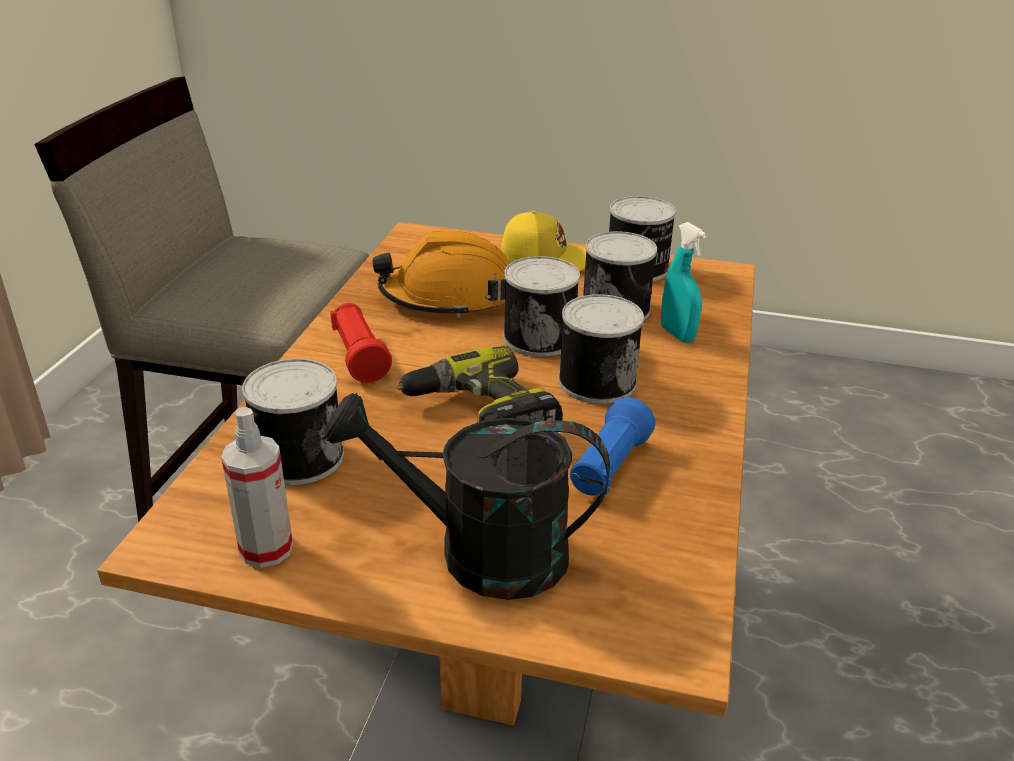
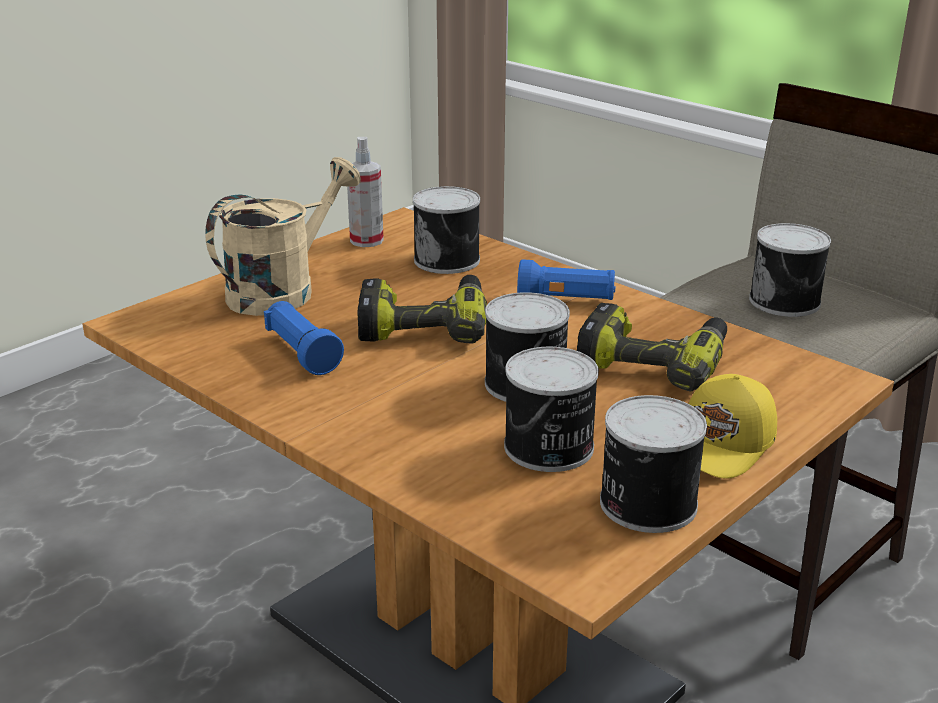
camera: 120 degrees right, 5 degrees down
black watering can [325,393,610,600] -> beige watering can [205,157,361,316]
red flashlight [330,303,392,383] -> blue flashlight [517,259,615,300]
orange hard hat [372,231,510,318] -> power drill [577,303,727,391]
can [558,294,644,404] -> can moved to [749,223,831,317]
turquoise spray bottle [661,222,707,343] -> none

